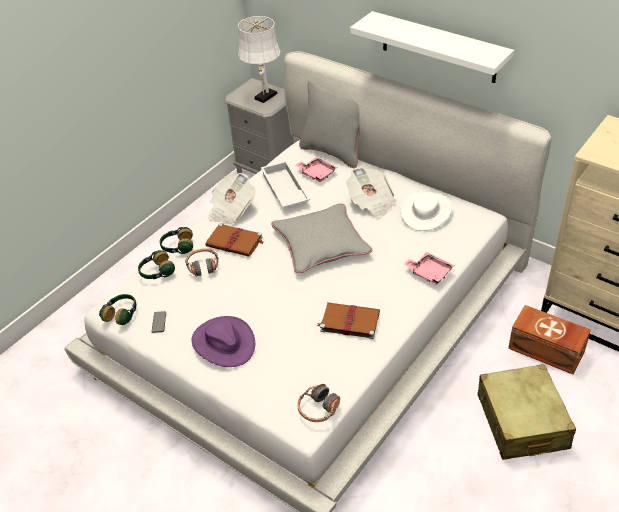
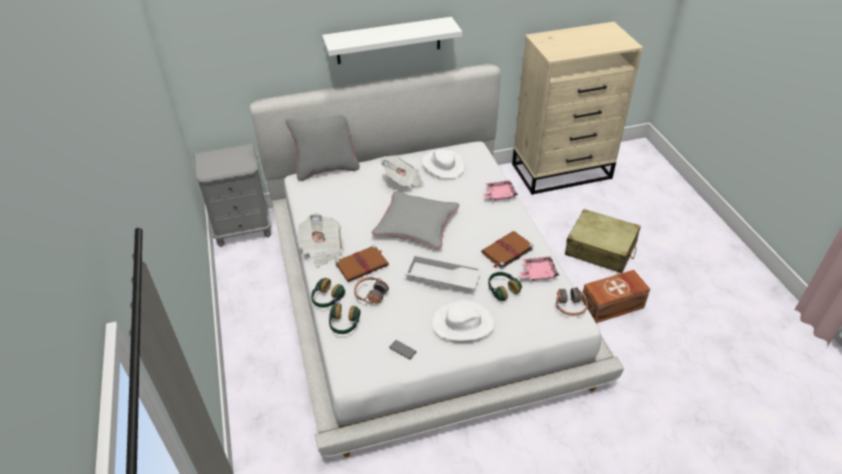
camera: 55 degrees left, 0 degrees up
headphones [99,294,136,325] -> headphones moved to [488,272,522,301]
purple hat [192,316,255,367] -> white hat [431,299,495,341]
white table lamp [238,16,280,103] -> none
white tray [261,161,310,208] -> white tray moved to [404,254,481,290]
pink tray [295,157,337,182] -> pink tray moved to [519,256,559,281]
brown storage box [508,305,591,375] -> brown storage box moved to [581,270,650,323]

